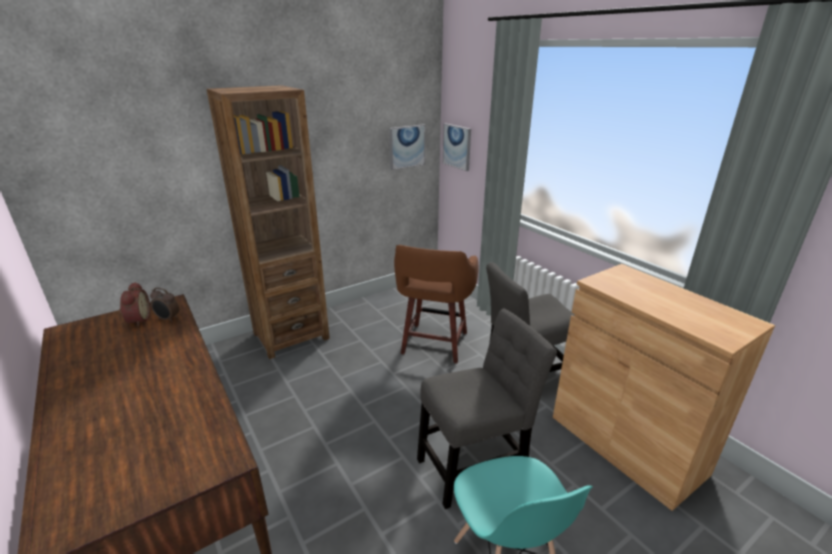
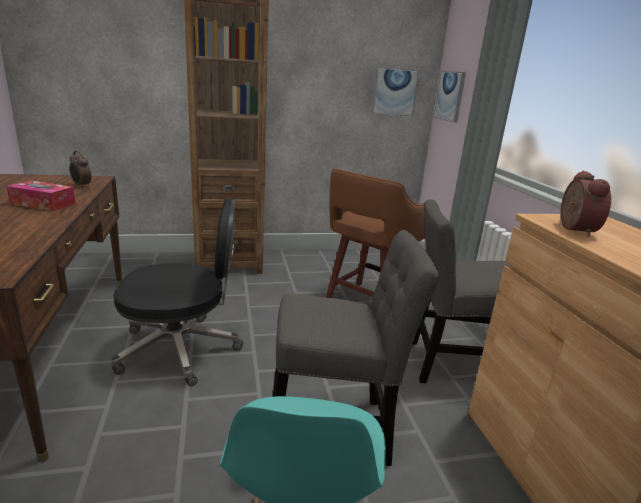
camera: 20 degrees right, 5 degrees down
alarm clock [119,282,150,327] -> alarm clock moved to [561,171,611,237]
none -> tissue box [6,180,76,211]
none -> black office chair [111,198,243,386]

